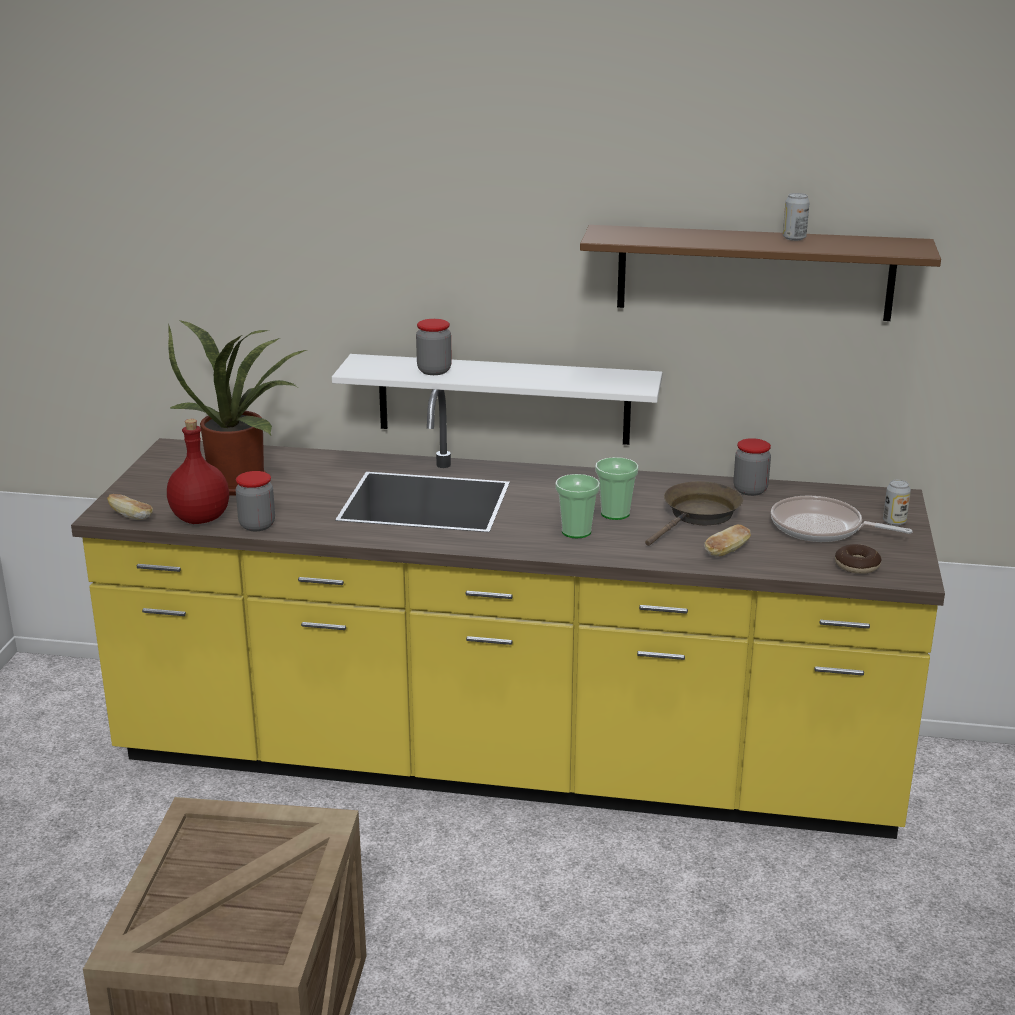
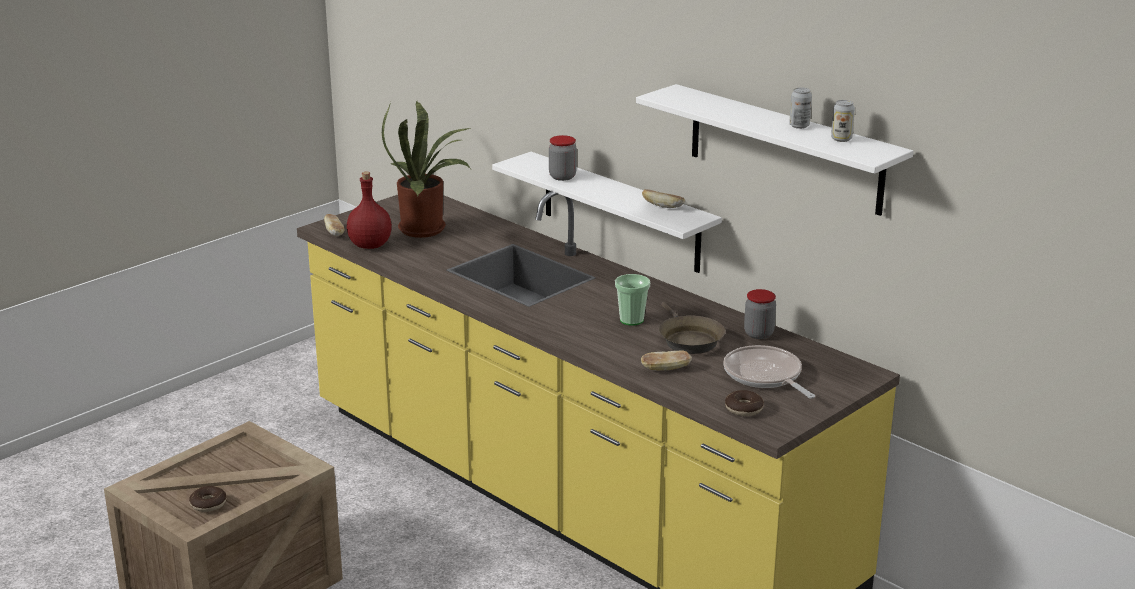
camera: 35 degrees right, 0 degrees up
jar [235,471,275,531] -> none
cup [555,474,600,538] -> none
brown shelf [580,225,941,321] -> white shelf [636,84,913,216]
brown frying pan [645,481,743,546] -> brown frying pan turned 90 degrees clockwise [659,302,725,354]
can [883,480,911,526] -> can moved to [831,100,855,142]
none -> donut [189,486,226,512]
none -> bread [642,189,685,208]

